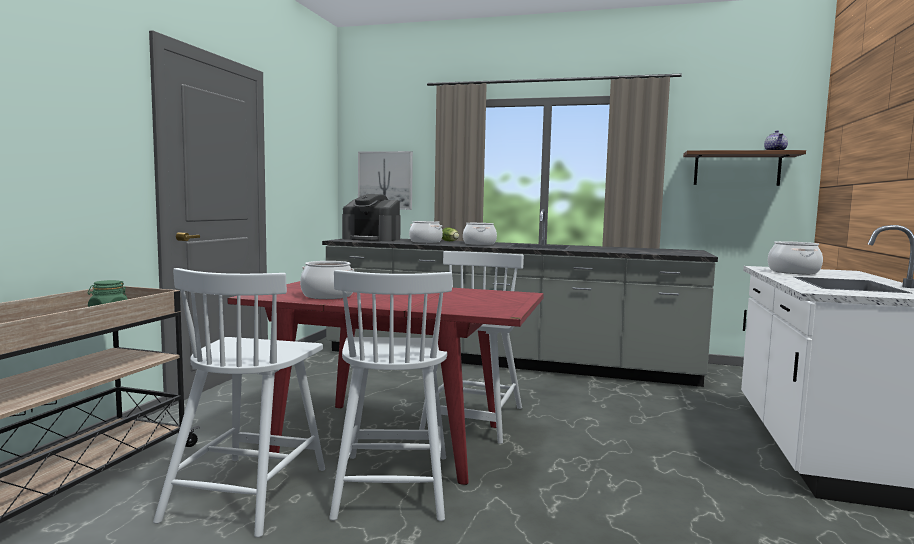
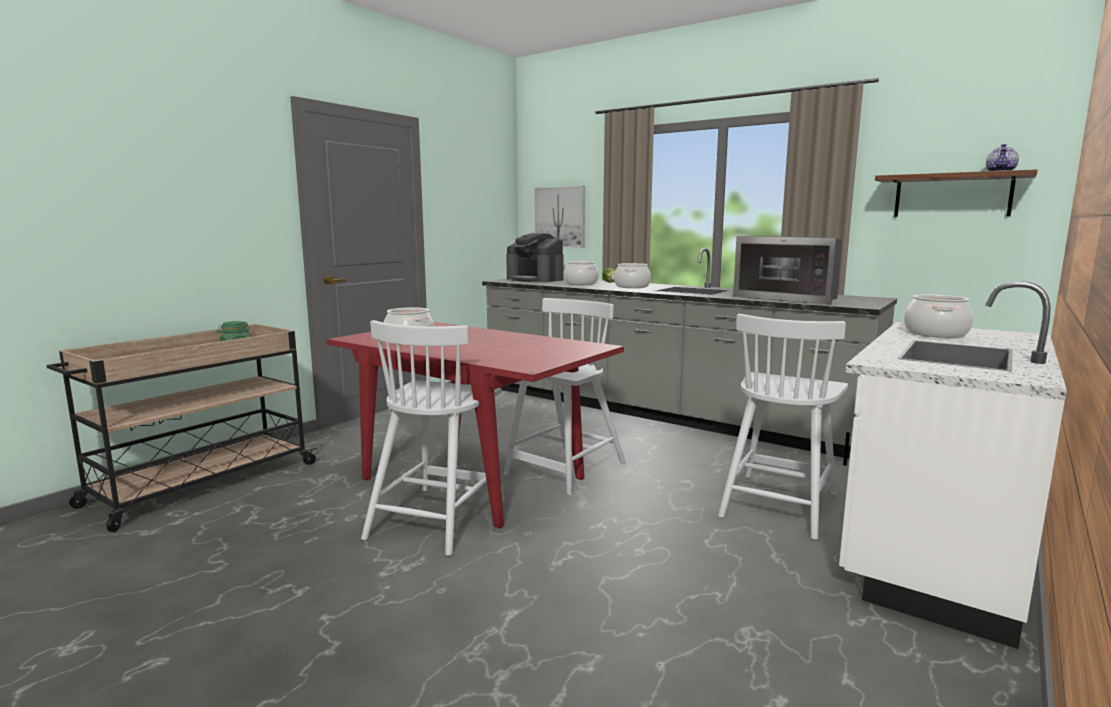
camera: 20 degrees right, 5 degrees up
white chair [153,268,325,538] -> white chair moved to [718,314,848,540]
none -> microwave [733,236,843,305]

